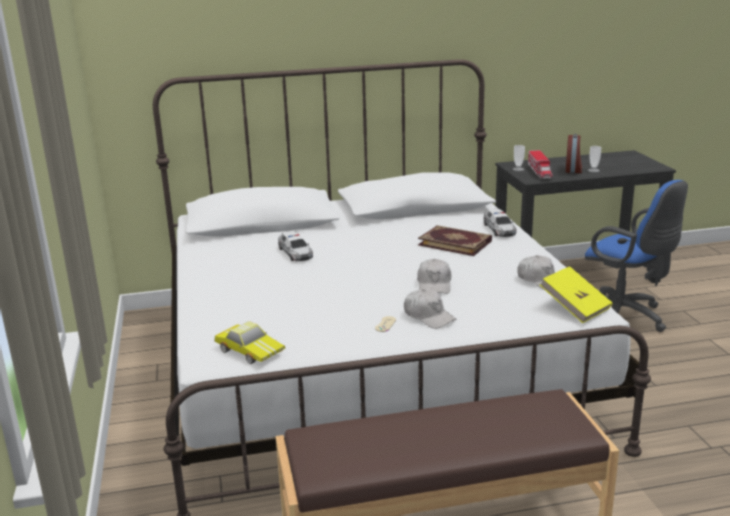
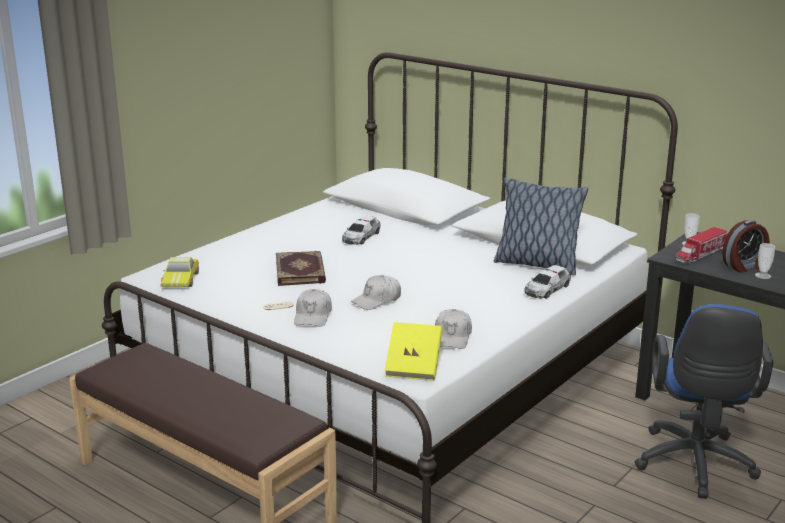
camera: 50 degrees right, 0 degrees up
book [418,225,492,256] -> book moved to [276,251,326,286]
none -> pillow [494,178,588,276]

